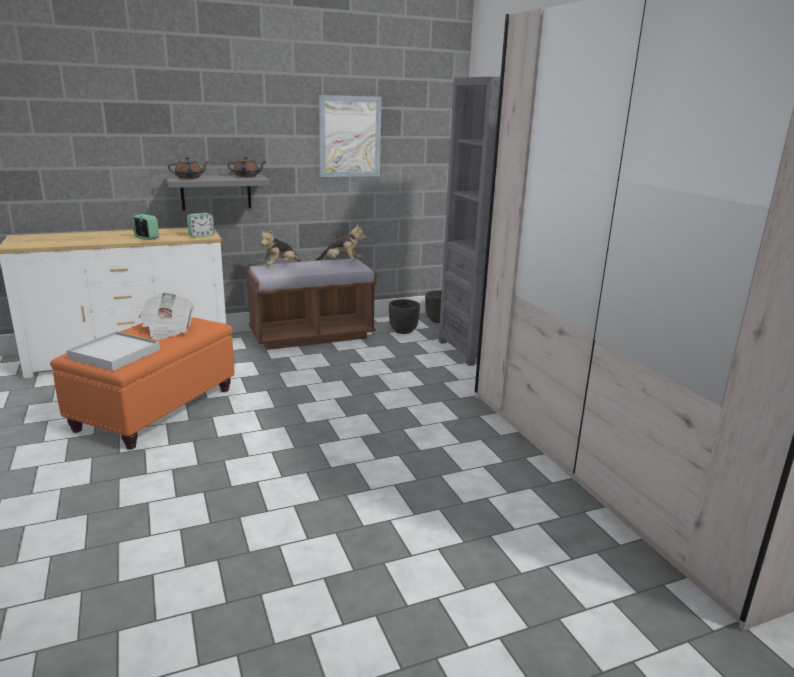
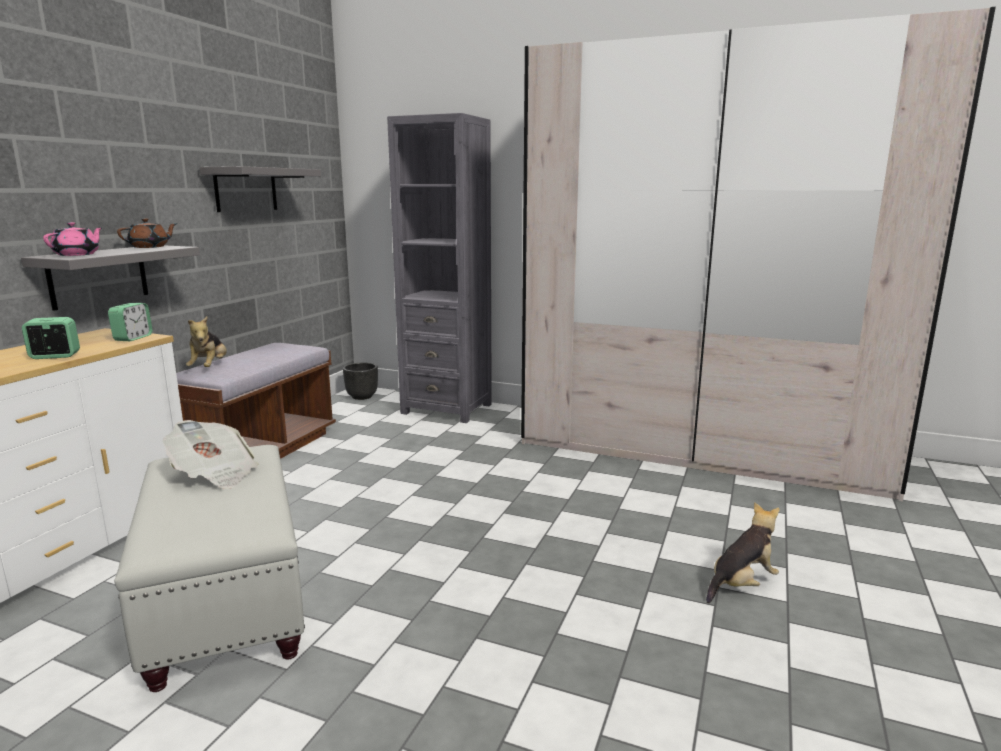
camera: 45 degrees left, 5 degrees down
orange ottoman [50,317,234,450] -> white ottoman [114,445,305,692]
white tray [66,331,160,371] -> none
brown teapot [168,157,210,179] -> pink teapot [43,222,103,256]
plush toy [316,224,366,261] -> plush toy moved to [706,502,779,603]
picture [319,95,381,177] -> grey shelf [199,166,321,212]
black planter [389,299,420,334] -> none

